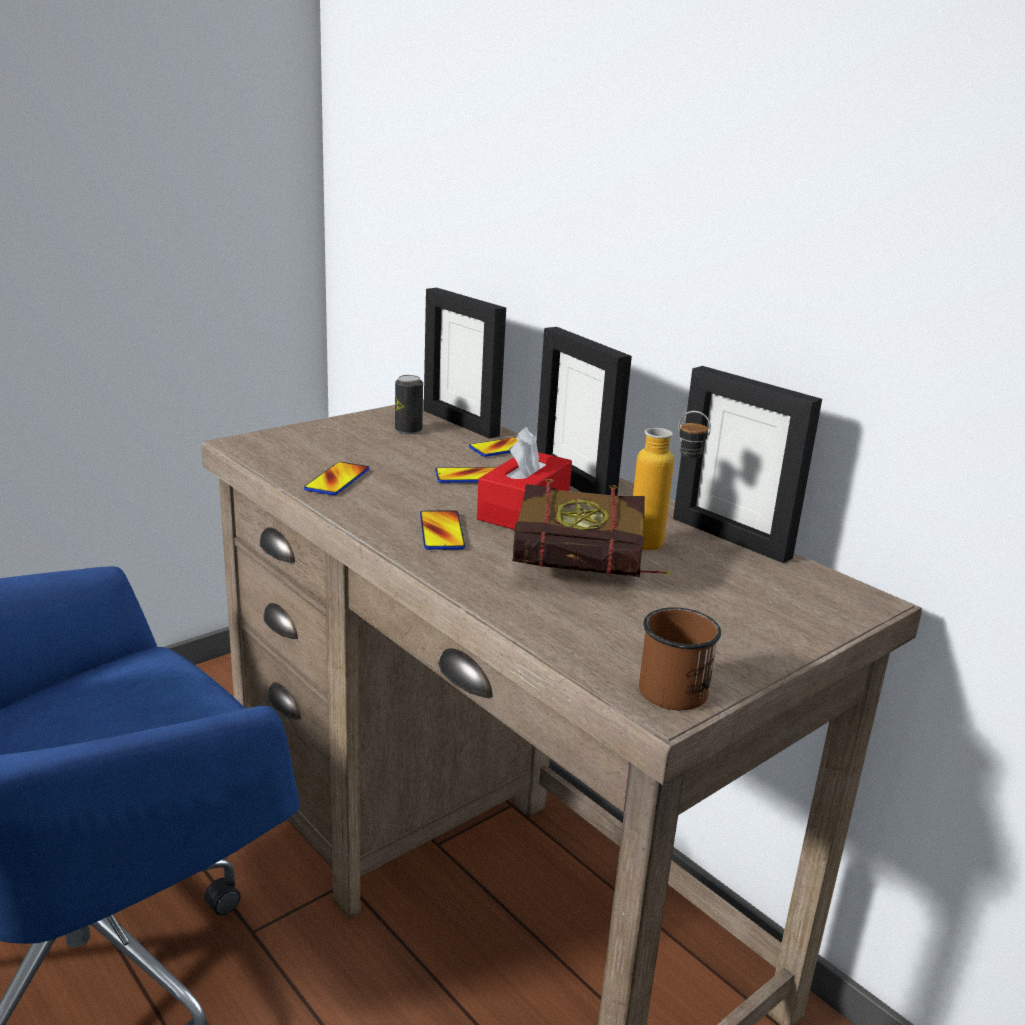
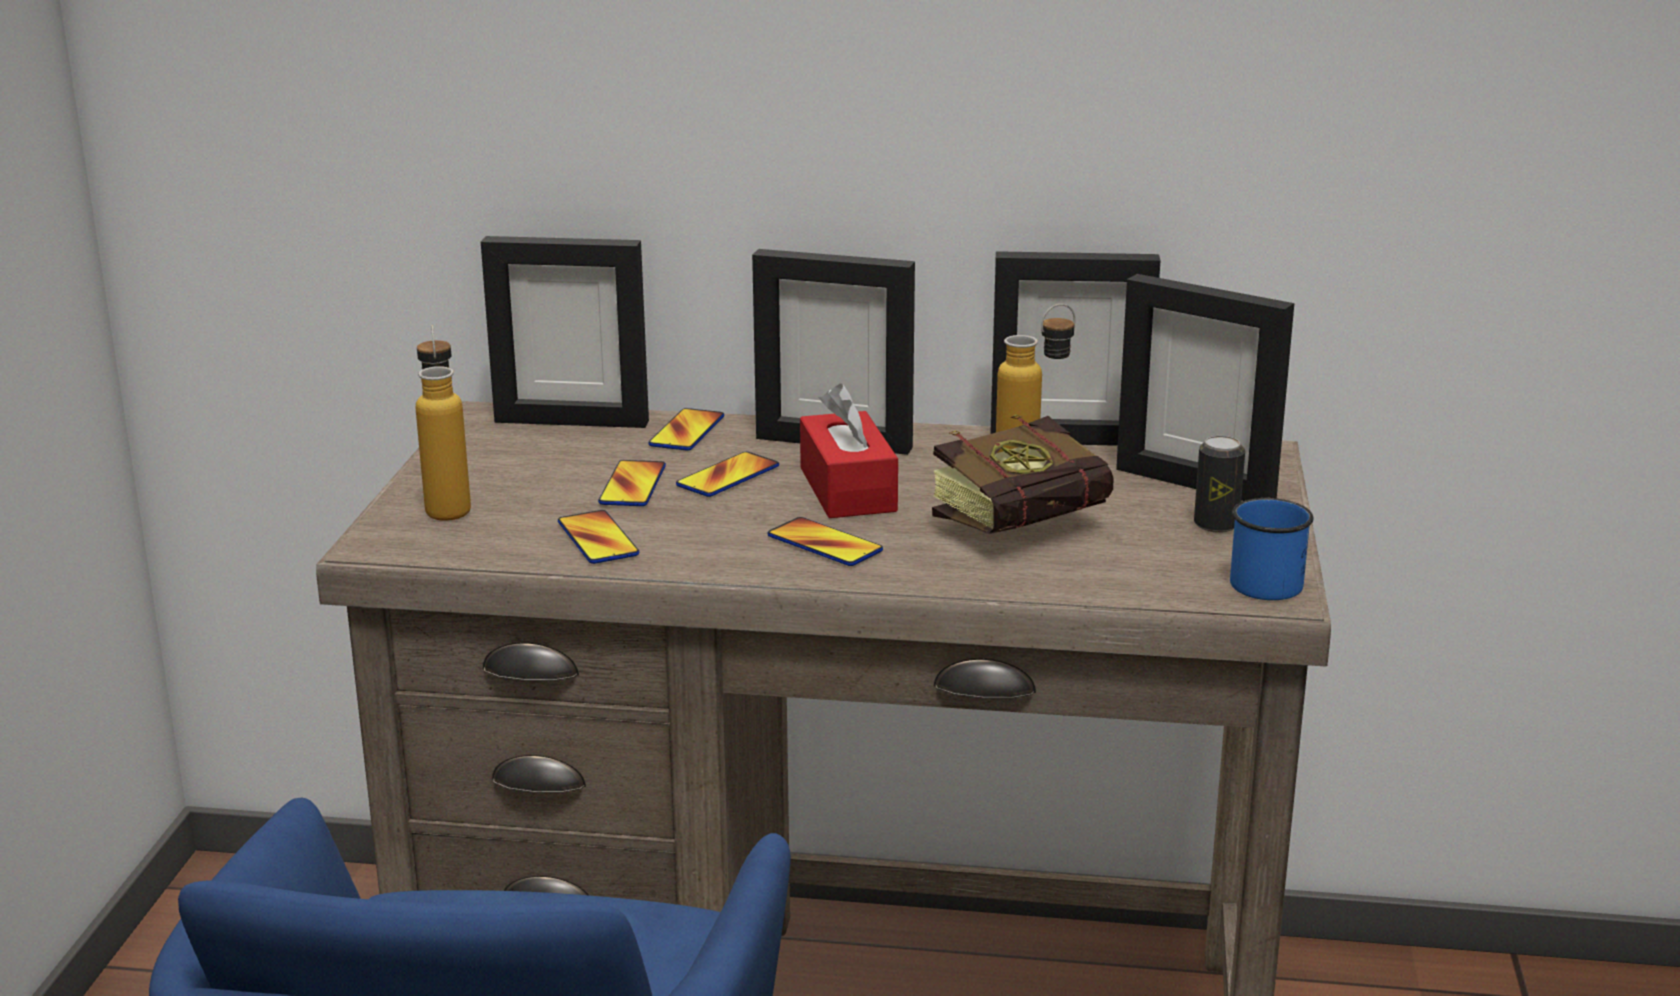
camera: 40 degrees left, 0 degrees up
can [395,375,423,434] -> can moved to [1194,436,1245,533]
brown mug [639,607,721,710] -> blue mug [1230,498,1314,600]
none -> bottle [416,325,471,521]
none -> phone [598,460,666,506]
none -> picture frame [1116,274,1294,501]

